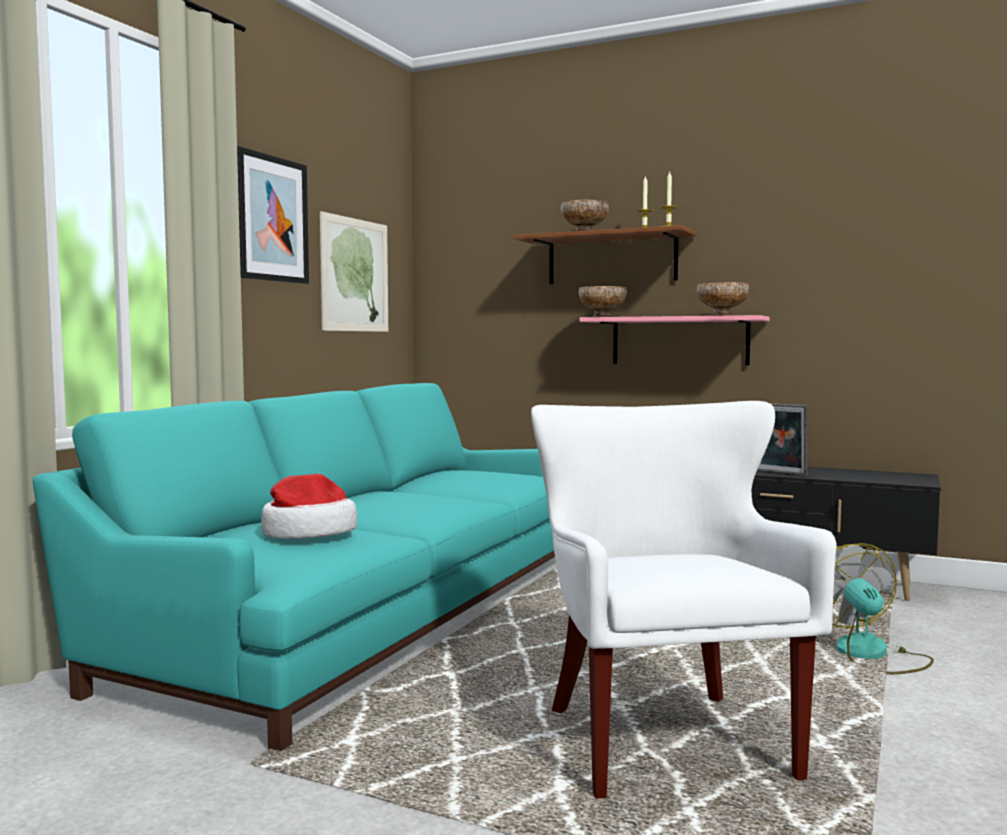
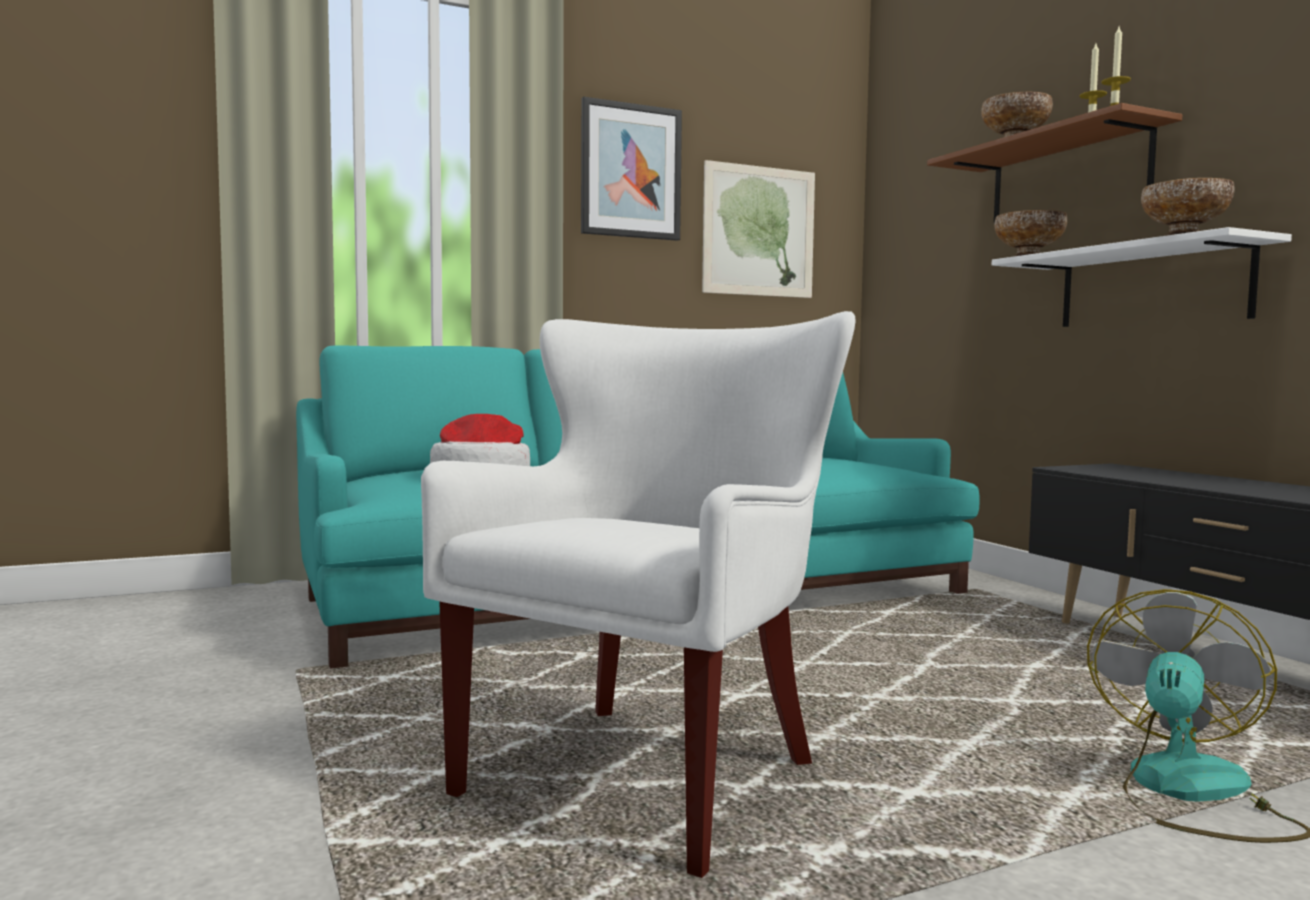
camera: 40 degrees right, 0 degrees up
pink shelf [580,315,770,366] -> white shelf [992,227,1292,327]
picture frame [757,403,807,476] -> none

